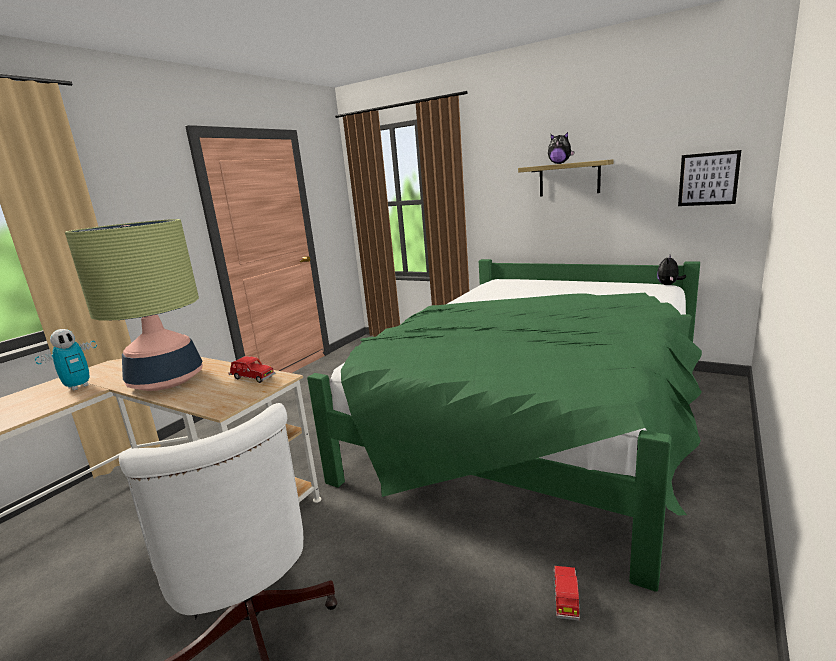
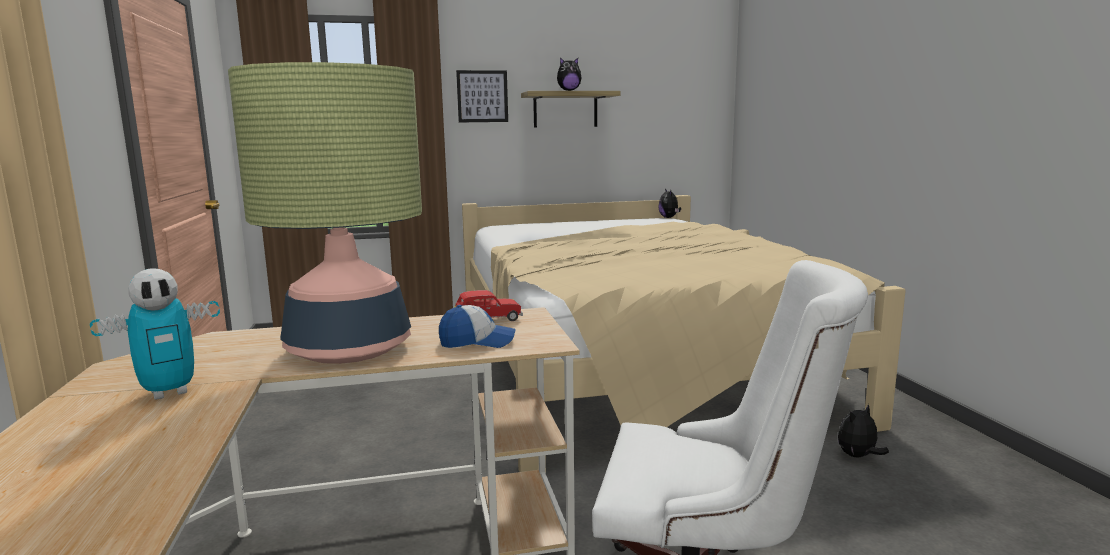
camera: 45 degrees left, 5 degrees down
toy robot [35,329,97,390] -> toy robot turned 60 degrees clockwise [90,268,220,400]
green bed [307,259,702,592] -> beige bed [462,195,906,472]
red toy car [553,566,580,621] -> plush toy [838,404,889,457]
picture [678,150,741,206] -> picture moved to [456,70,508,122]
none -> cap [439,305,516,348]

